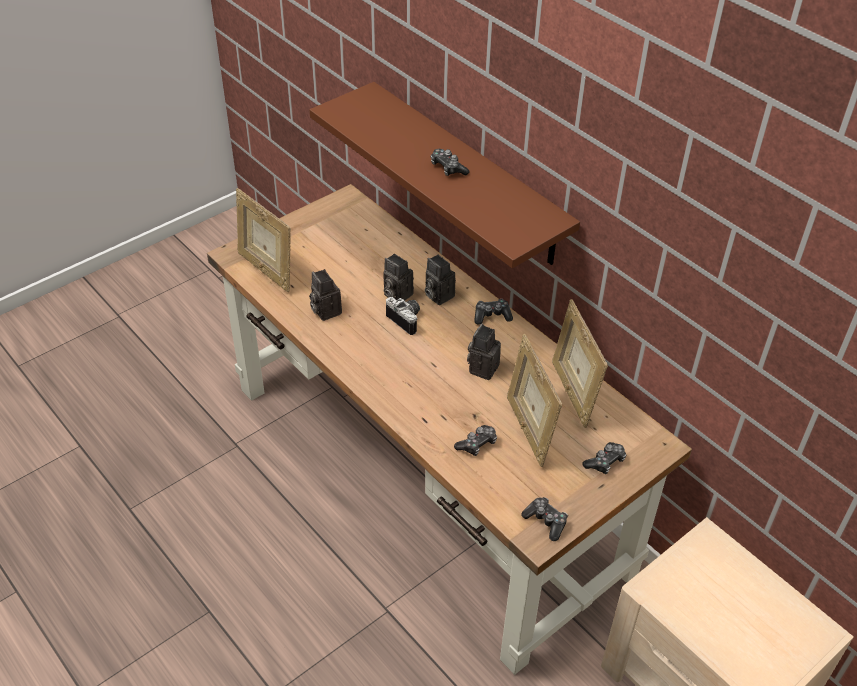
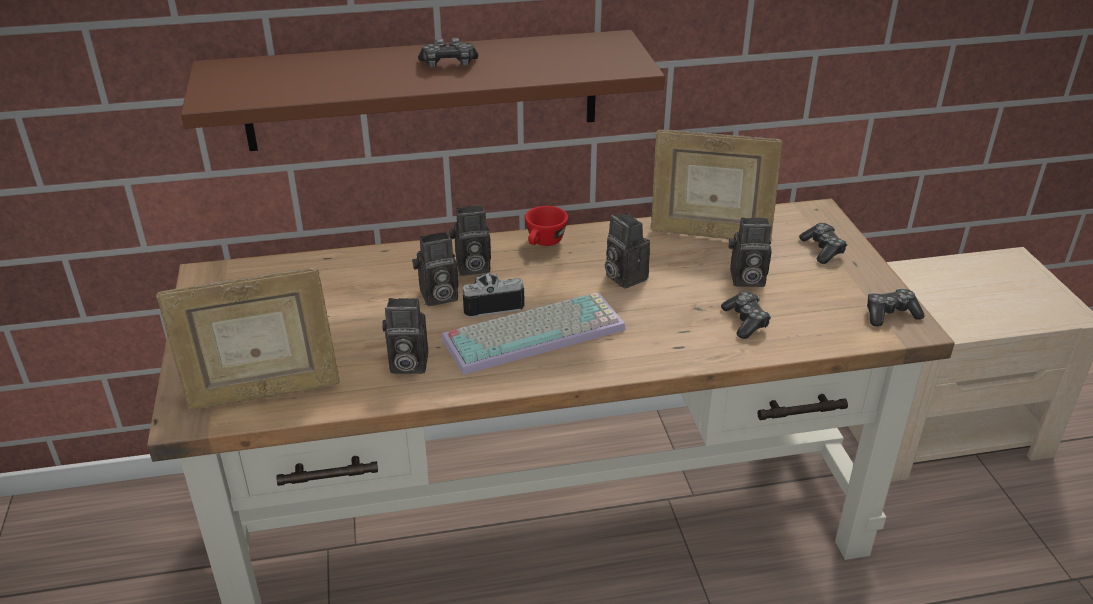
camera: 60 degrees left, 10 degrees down
game controller [474,299,513,325] -> red cup [525,206,568,246]
picture frame [507,334,562,467] -> camera [729,217,772,287]
none -> keyboard [442,292,626,375]

